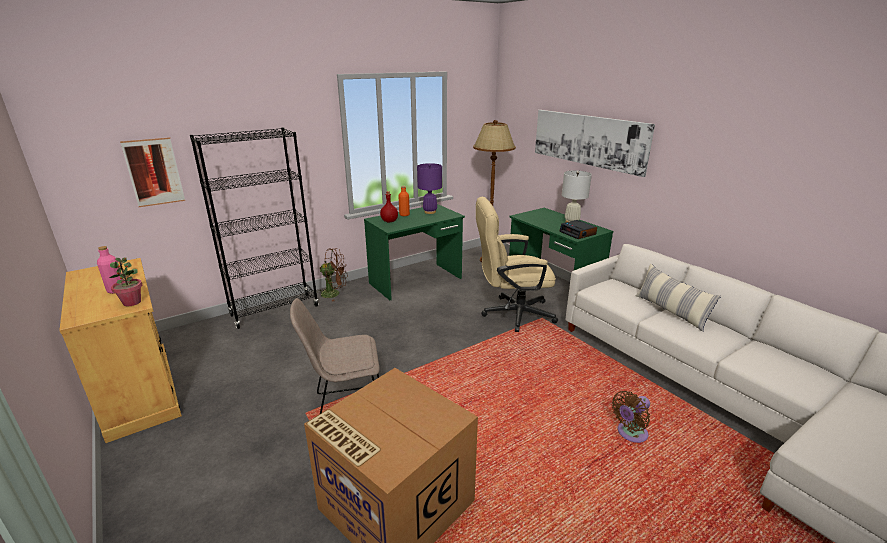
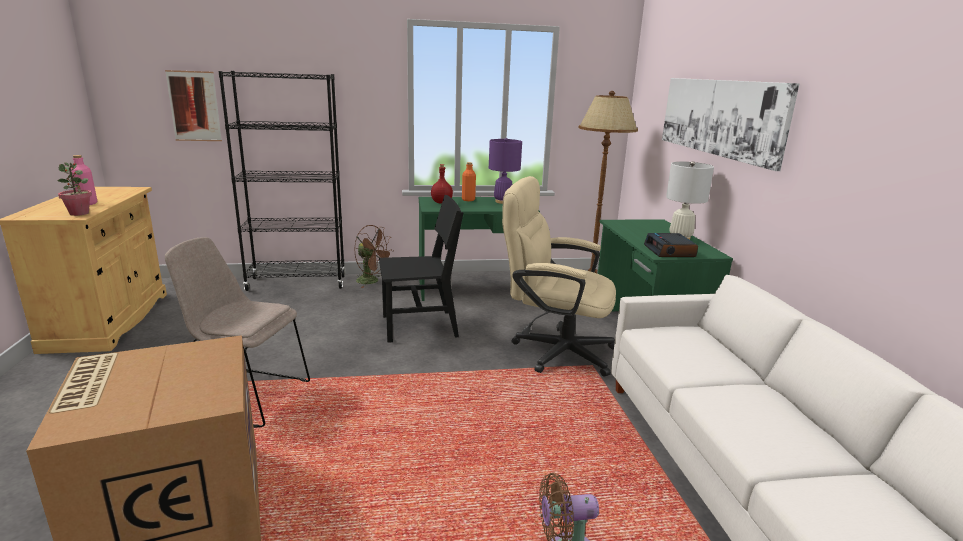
camera: 25 degrees right, 5 degrees down
pillow [636,264,721,332] -> none
none -> black chair [379,195,463,343]

